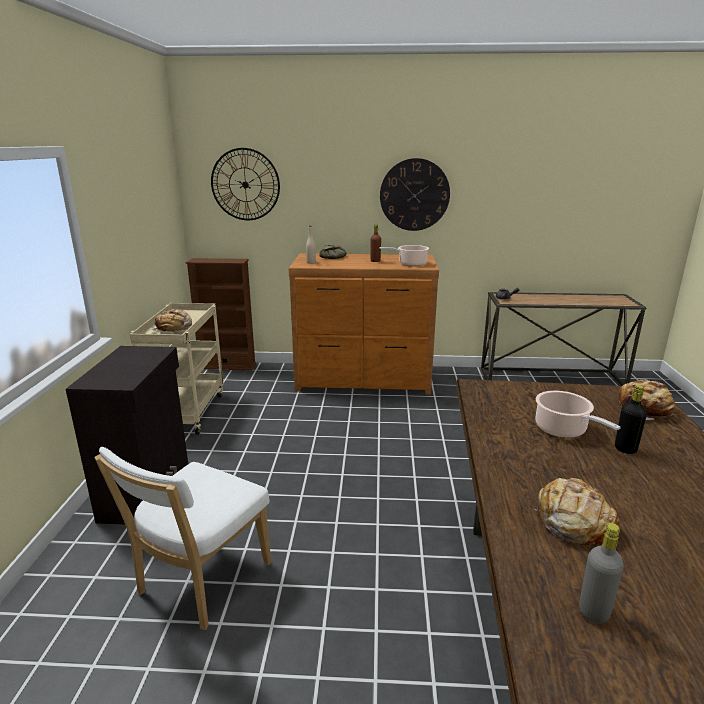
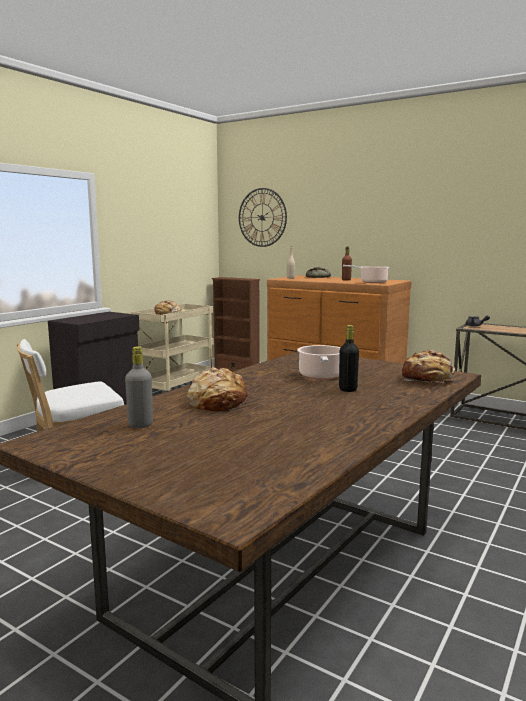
camera: 30 degrees right, 10 degrees down
wall clock [380,158,450,231] -> none

